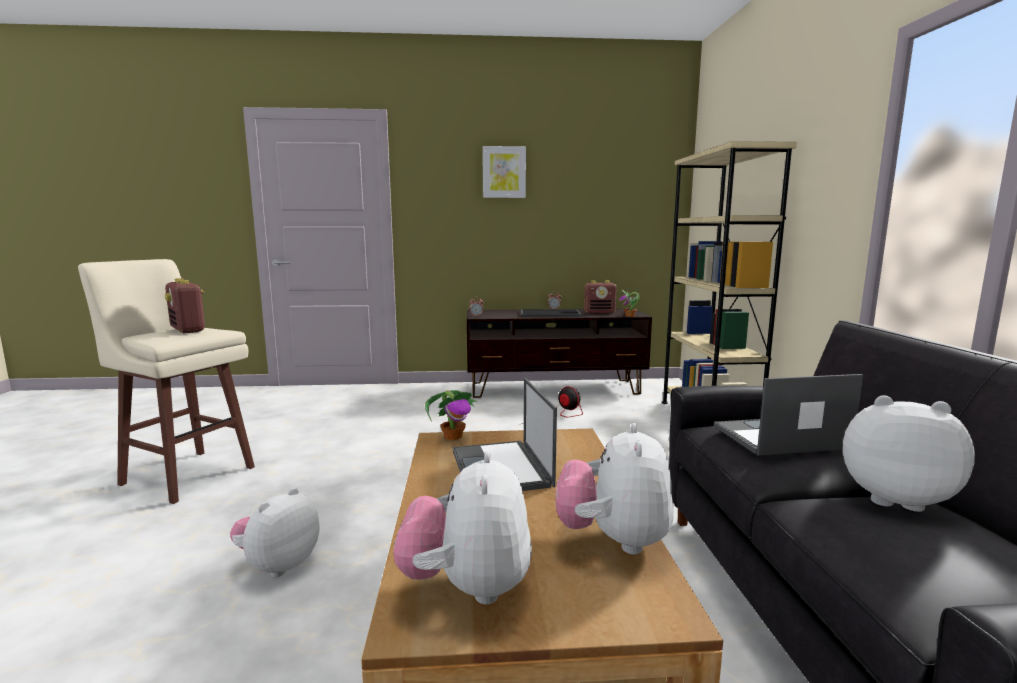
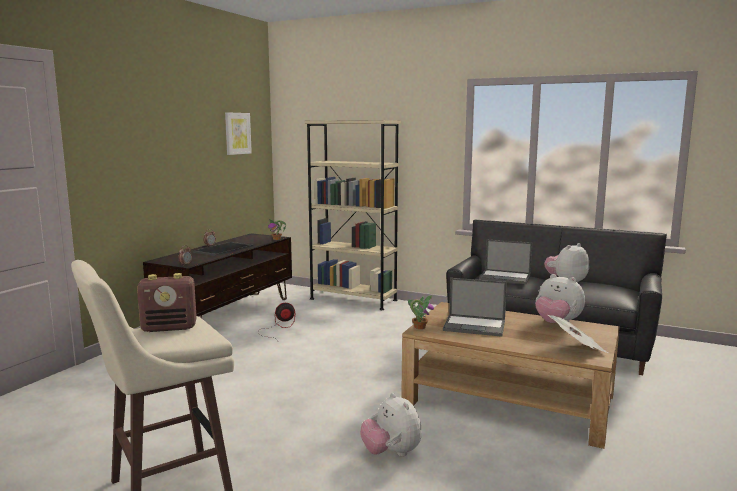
camera: 60 degrees left, 0 degrees up
plush toy [394,451,532,604] -> newspaper [548,315,608,353]
picture [483,146,526,198] -> picture moved to [225,112,252,155]
radio [584,281,617,314] -> none
laptop [714,374,863,456] -> laptop turned 90 degrees counterclockwise [479,240,532,284]

